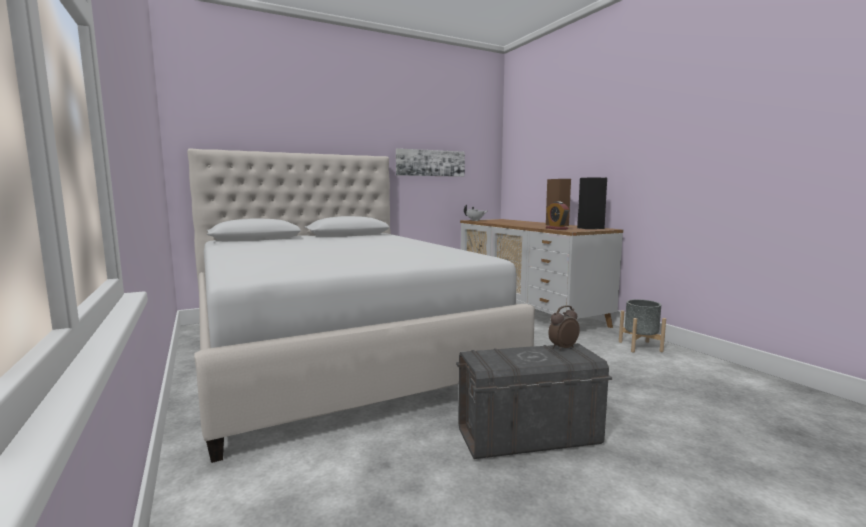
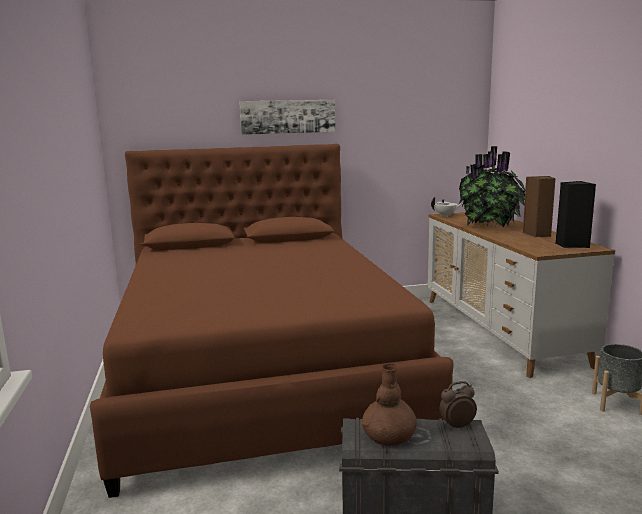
camera: 15 degrees right, 5 degrees up
white bed [187,149,535,463] -> brown bed [90,144,454,498]
picture [396,148,465,177] -> picture moved to [239,100,335,135]
alarm clock [546,202,569,230] -> none
none -> brown vase [362,364,417,446]
none -> potted plant [458,146,525,227]

